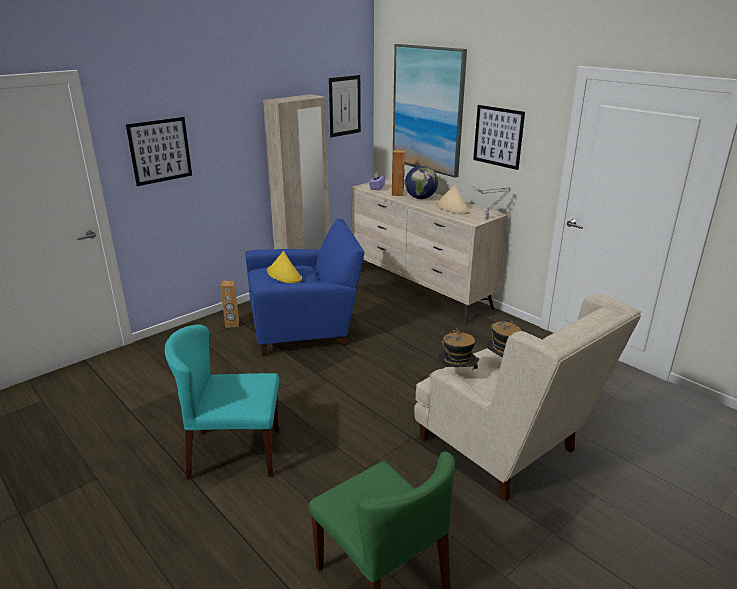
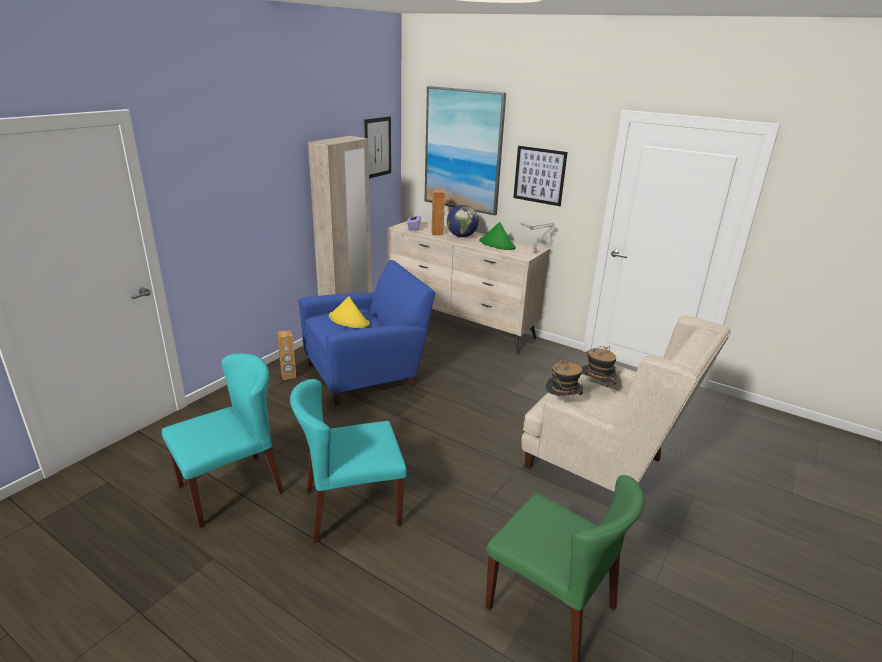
camera: 15 degrees left, 0 degrees up
picture [126,117,192,186] -> none
beige hat [436,185,470,214] -> green hat [479,222,516,250]
none -> turquoise chair [162,353,284,528]

